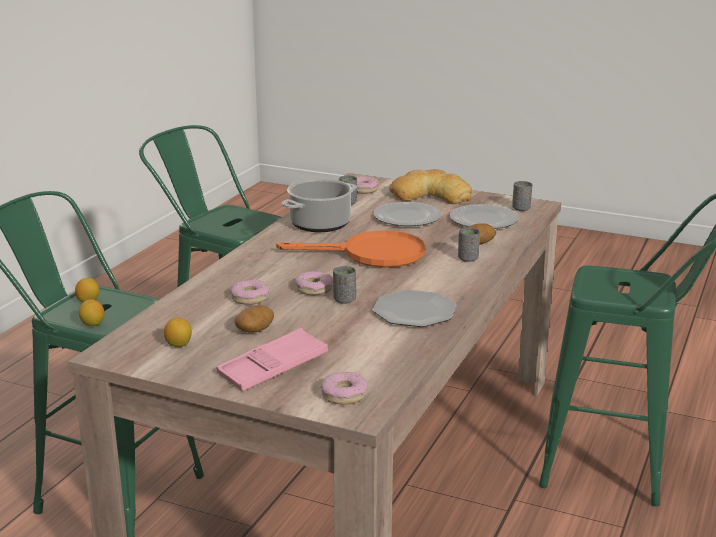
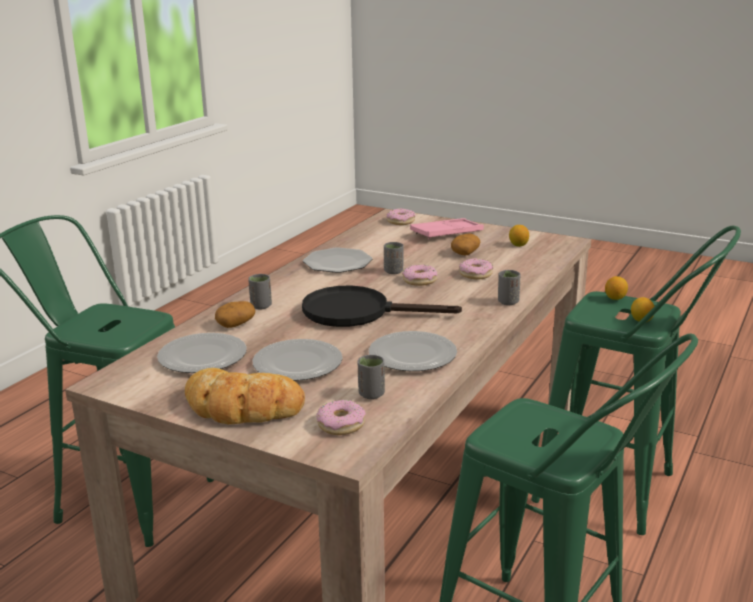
camera: 175 degrees left, 0 degrees up
orange frying pan [276,230,426,268] -> black frying pan [302,286,462,327]
cooking pot [281,179,357,232] -> plate [369,331,457,371]
grey cup [512,181,532,211] -> grey cup moved to [498,270,520,305]

